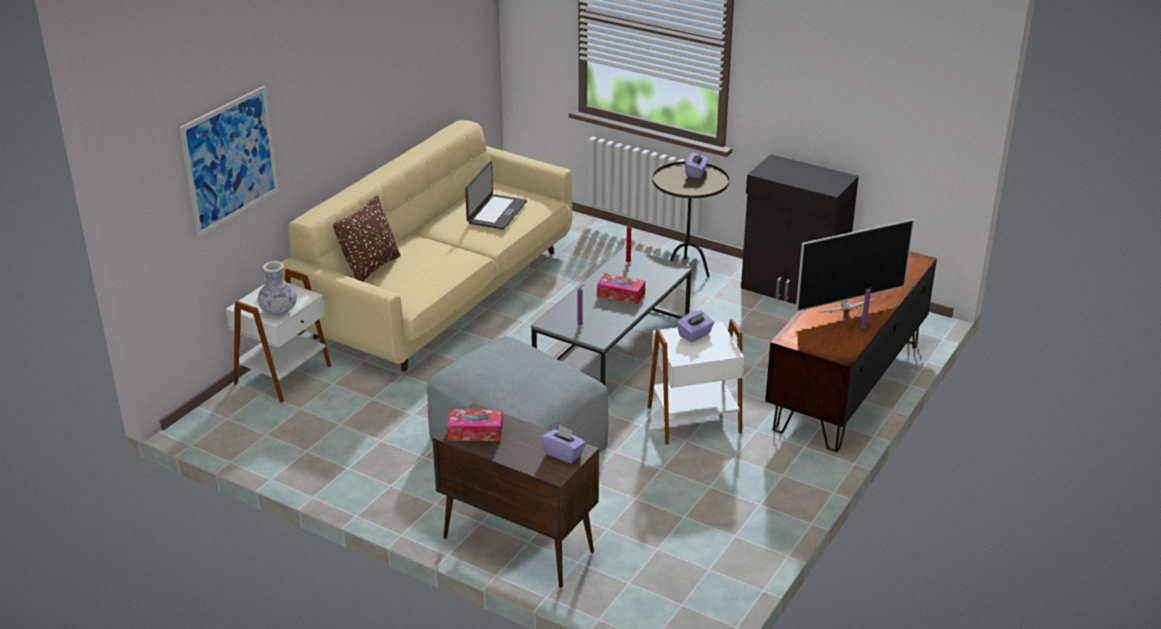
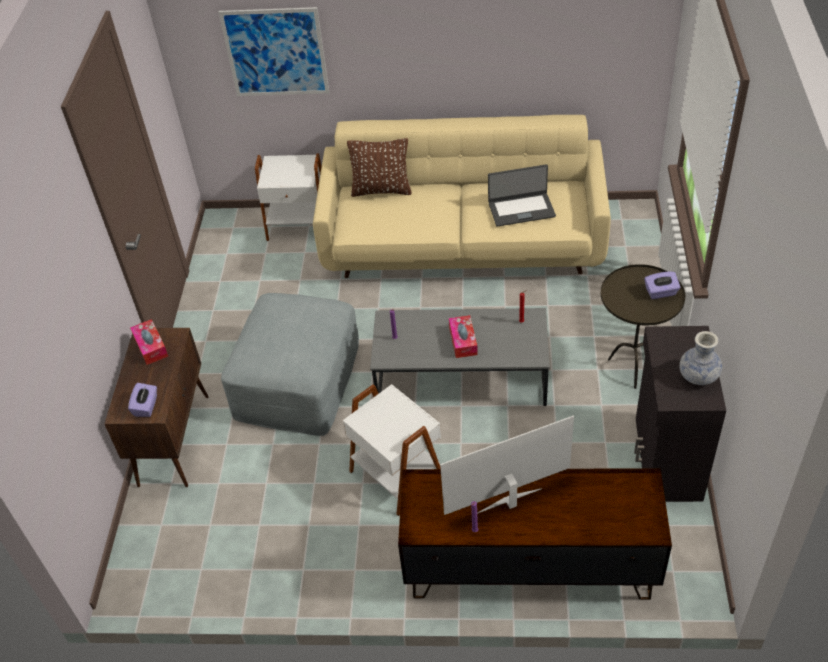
camera: 65 degrees right, 15 degrees up
vase [258,261,297,316] -> vase moved to [679,331,722,385]
purple tissue box [677,310,714,342] -> none
television [796,219,914,313] -> television turned 120 degrees clockwise [440,416,574,515]

